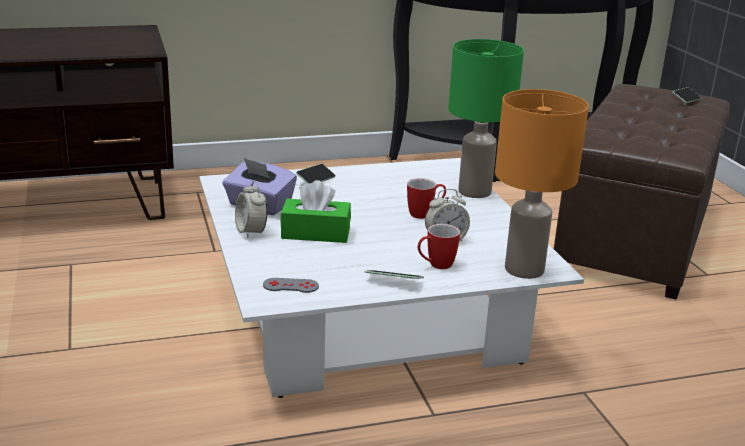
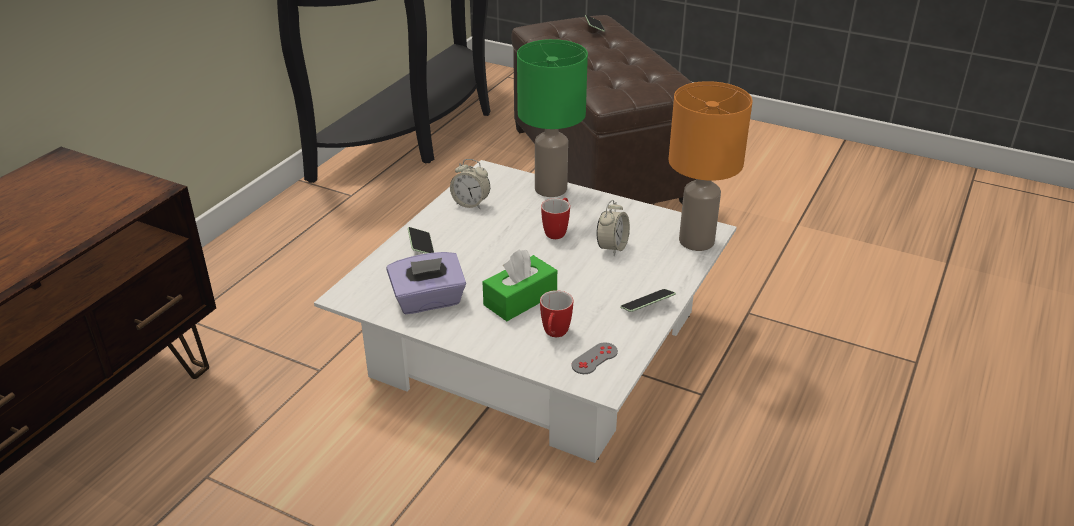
camera: 45 degrees left, 10 degrees up
alarm clock [235,180,267,238] -> alarm clock moved to [450,159,490,209]
mug [418,224,460,269] -> mug moved to [540,290,573,337]

